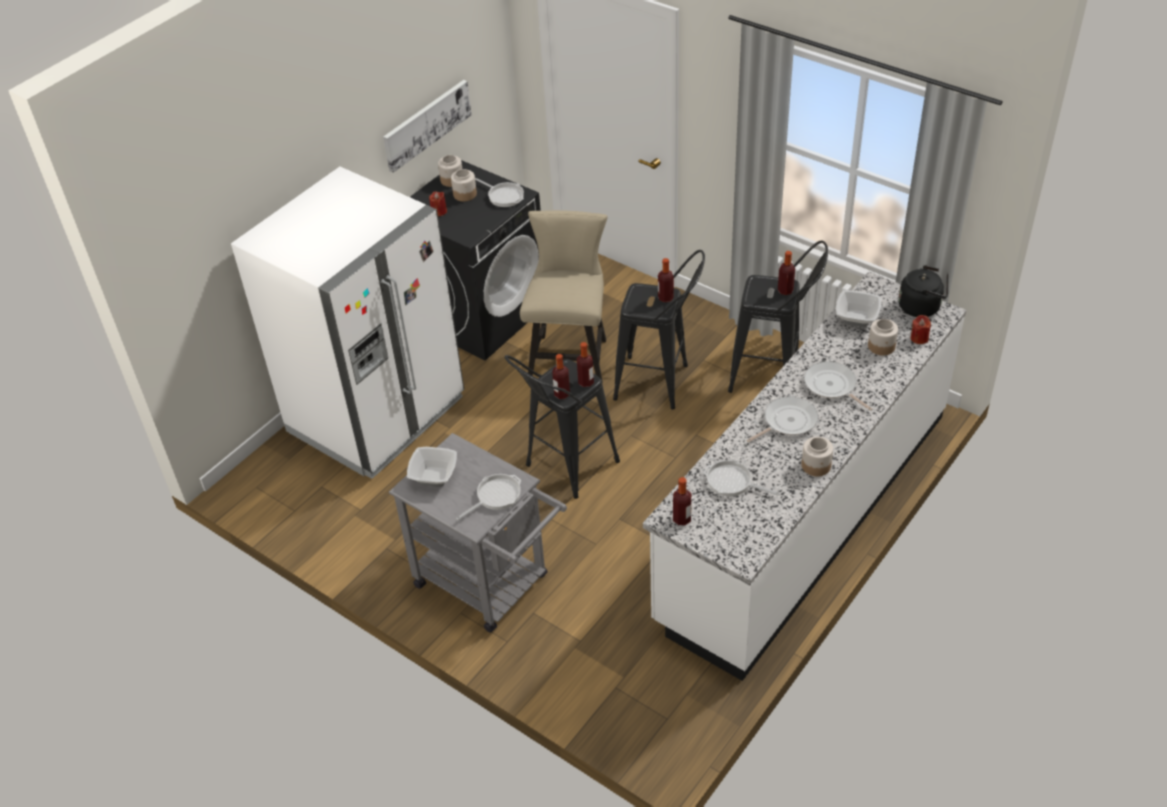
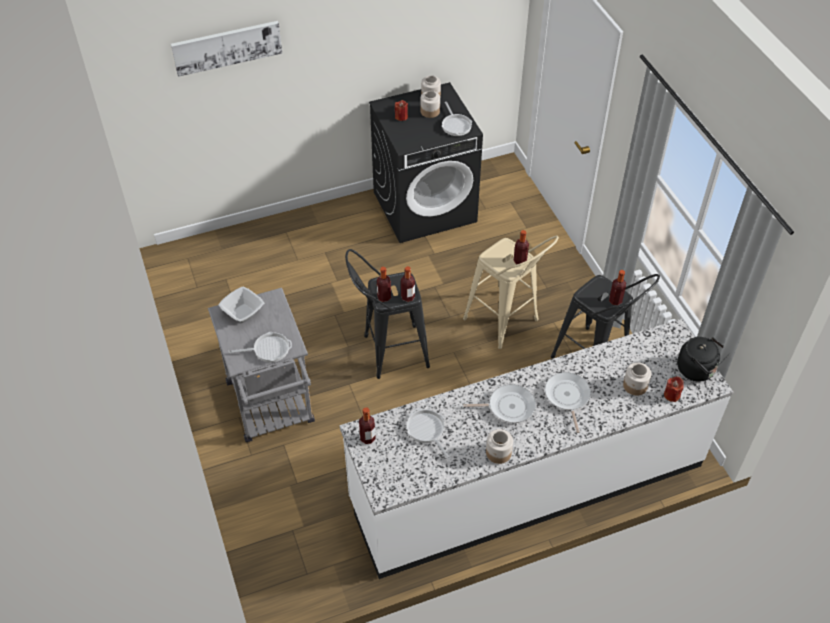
camera: 30 degrees right, 5 degrees up
white fridge [231,167,464,479] -> none
picture [383,80,472,173] -> picture moved to [171,21,282,77]
beige chair [520,210,608,383] -> none
black stool [613,250,705,409] -> beige stool [463,236,559,349]
bowl [836,290,881,327] -> none

